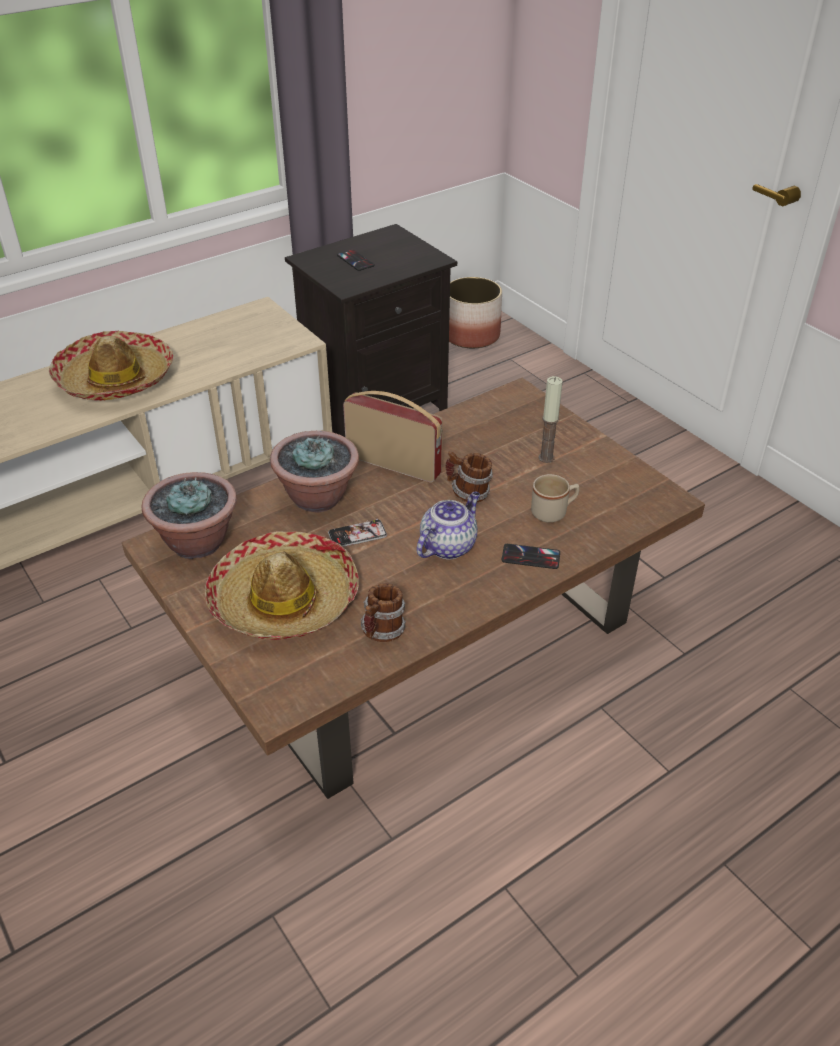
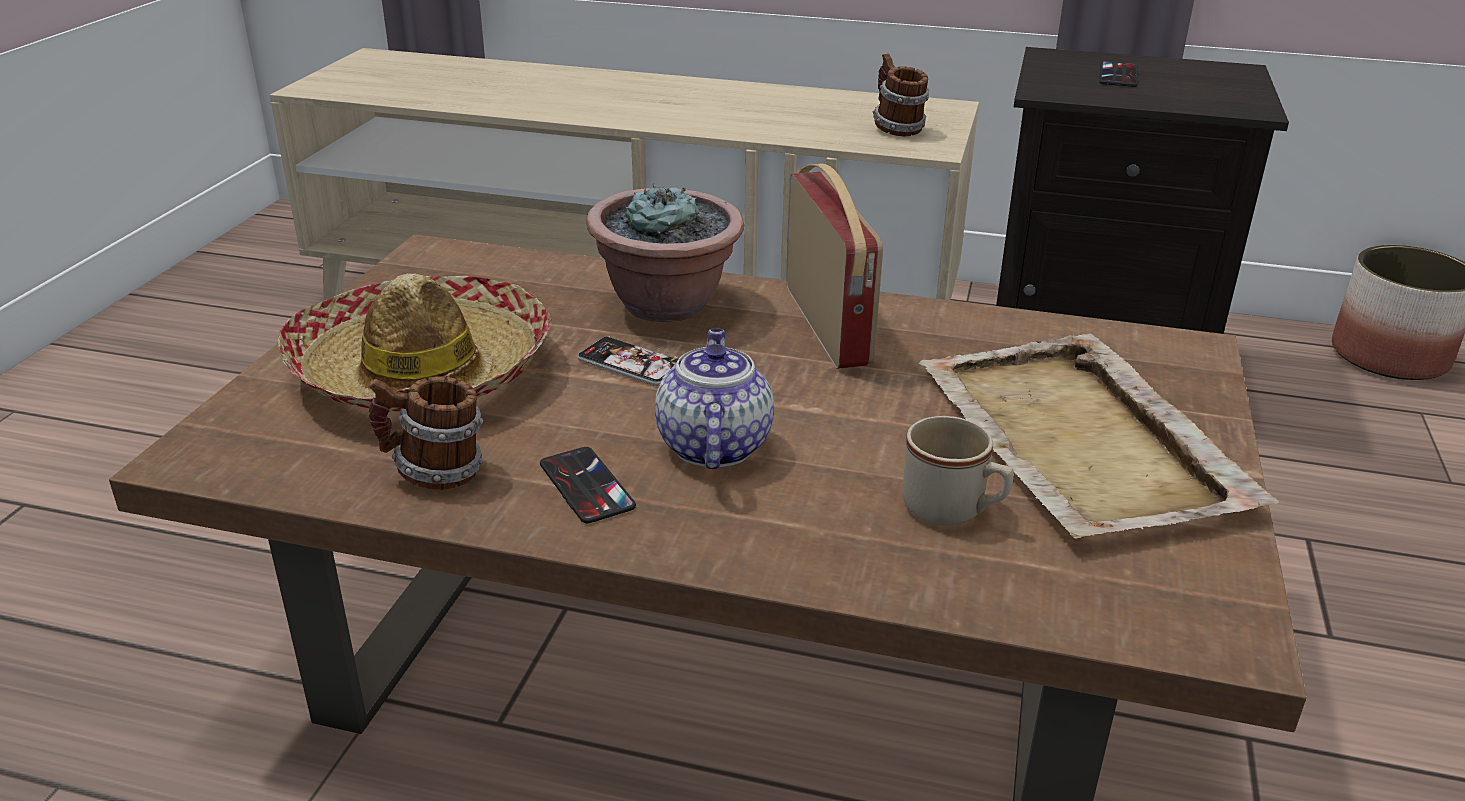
camera: 50 degrees right, 10 degrees down
hat [49,331,173,401] -> none
potted plant [141,472,237,559] -> none
teapot [416,491,480,560] -> teapot turned 90 degrees counterclockwise [655,328,774,469]
mug [445,451,493,502] -> mug moved to [873,54,929,137]
phone [501,544,560,569] -> phone moved to [540,447,636,523]
candle [539,376,563,463] -> beige tray [919,333,1279,539]

